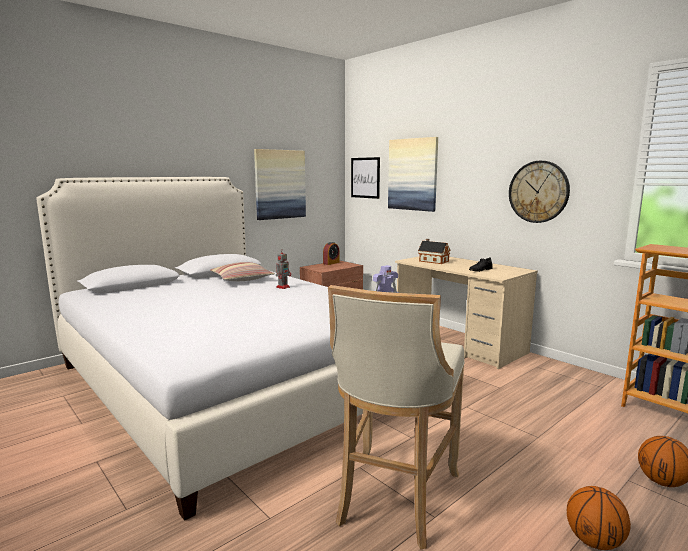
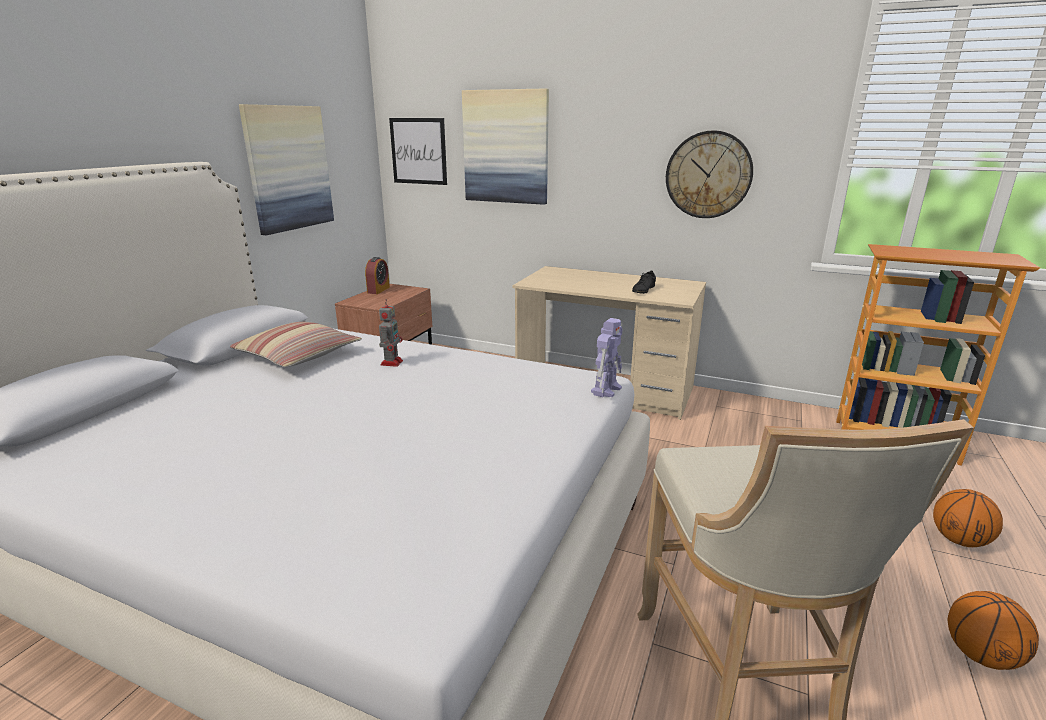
camera: 25 degrees left, 10 degrees up
toy house [418,239,451,264] -> none

